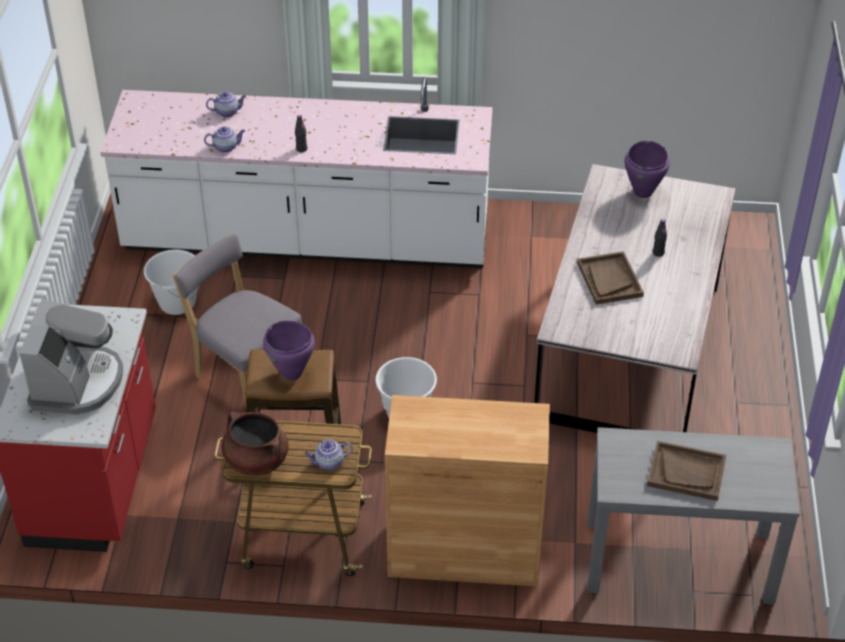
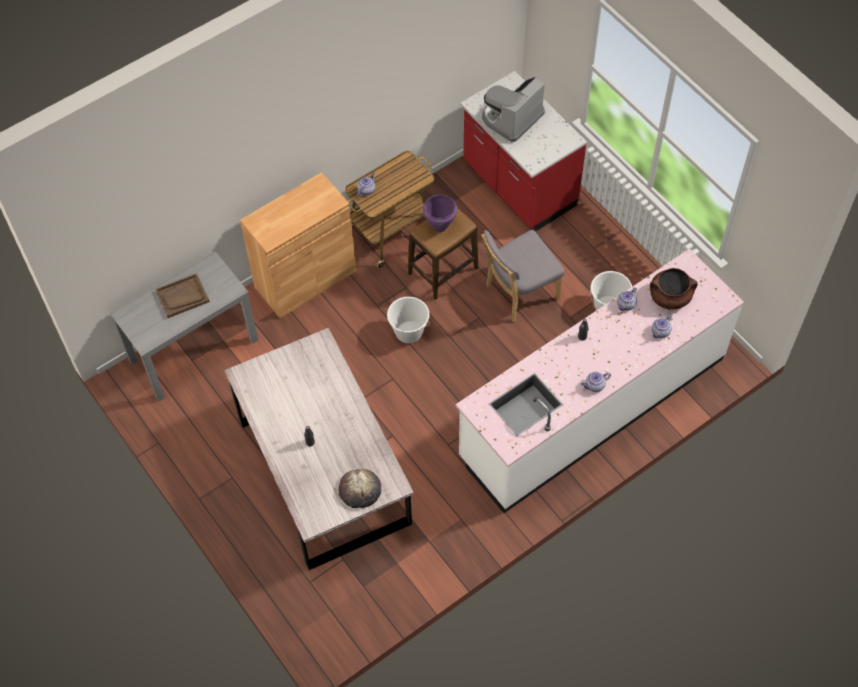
camera: 140 degrees right, 15 degrees up
coffee machine [19,299,123,415] -> coffee machine turned 75 degrees clockwise [482,77,545,142]
grey chair [173,234,302,405] -> grey chair turned 150 degrees clockwise [482,230,565,322]
brown cooking pot [221,412,289,476] -> brown cooking pot moved to [650,268,698,310]
brown tray [577,251,644,305] -> none
purple cooking pot [625,140,670,198] -> bread [338,469,381,508]
none -> teapot [581,372,611,392]

